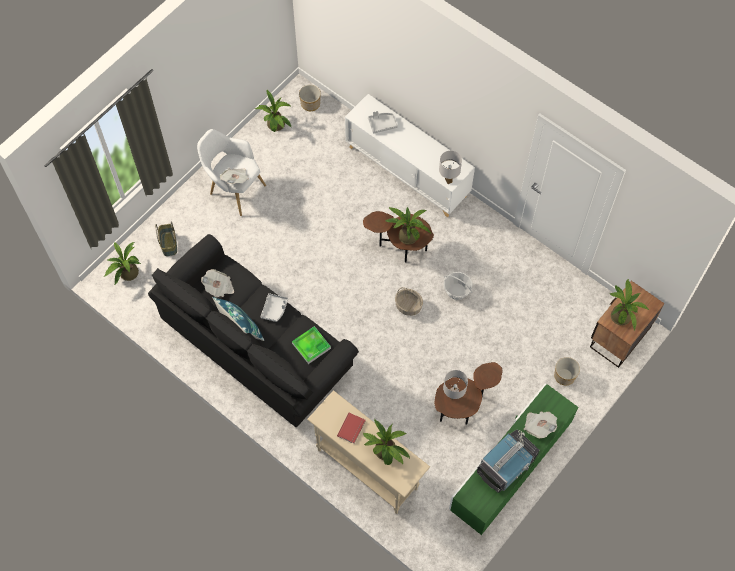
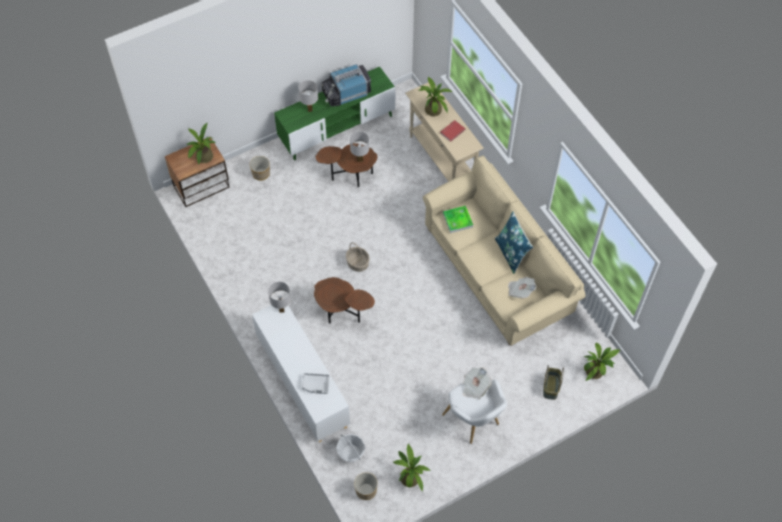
camera: 160 degrees left, 5 degrees down
black sofa [148,234,359,427] -> beige sofa [423,155,586,346]
grey tray [260,293,288,322] -> none
potted plant [385,207,431,245] -> none
basket [444,272,473,300] -> basket moved to [336,434,365,462]
newspaper [524,411,557,438] -> white table lamp [298,80,318,112]

